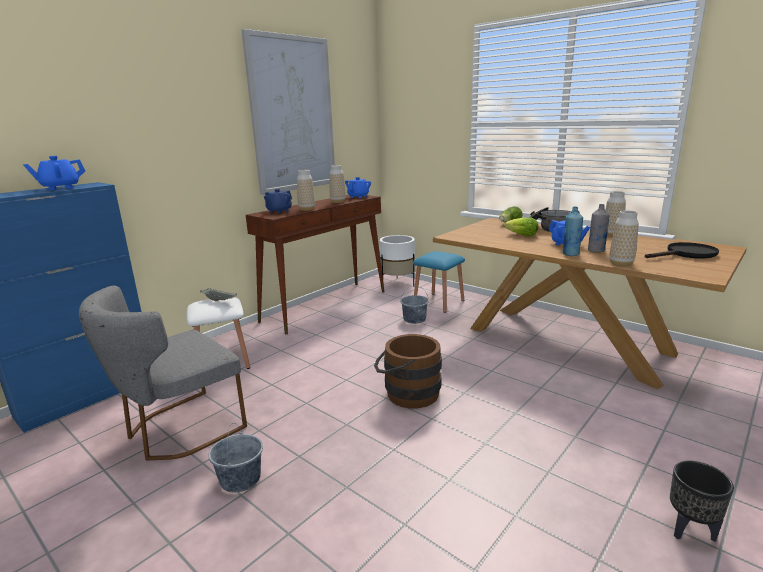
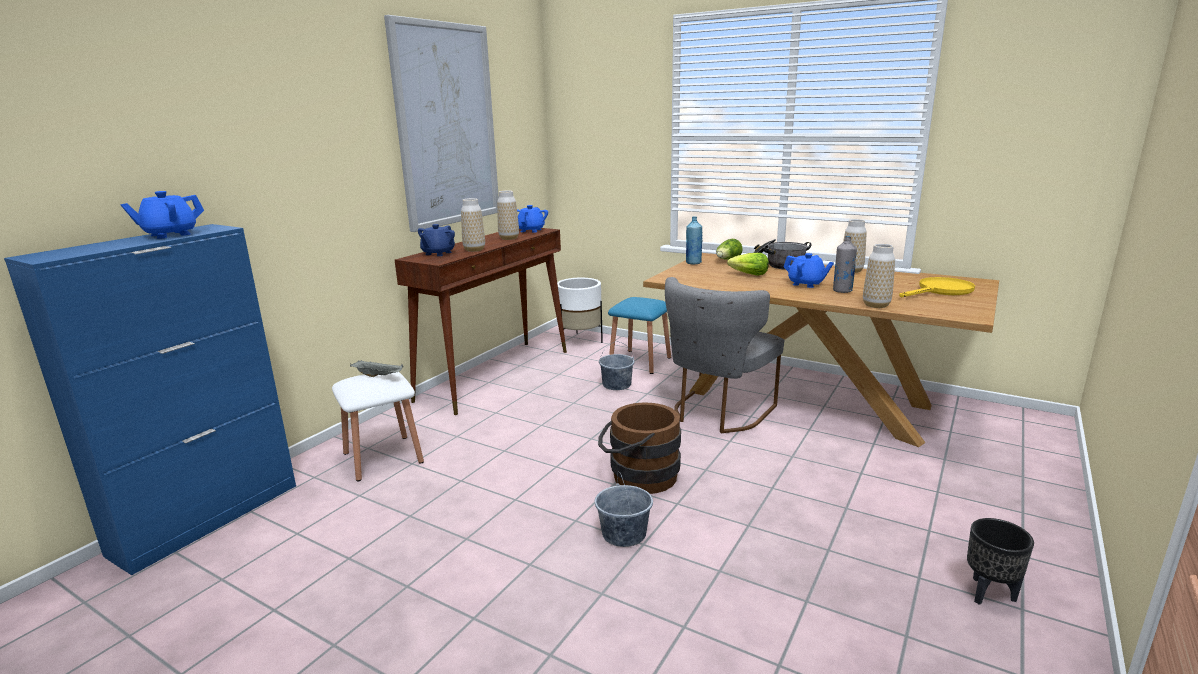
camera: 10 degrees left, 0 degrees up
grey chair [79,286,247,460] -> grey chair moved to [665,277,784,433]
grey bucket [208,423,263,492] -> grey bucket moved to [595,471,653,547]
blue bottle [563,207,583,256] -> blue bottle moved to [686,217,703,265]
black frying pan [645,242,719,259] -> yellow frying pan [899,277,975,297]

